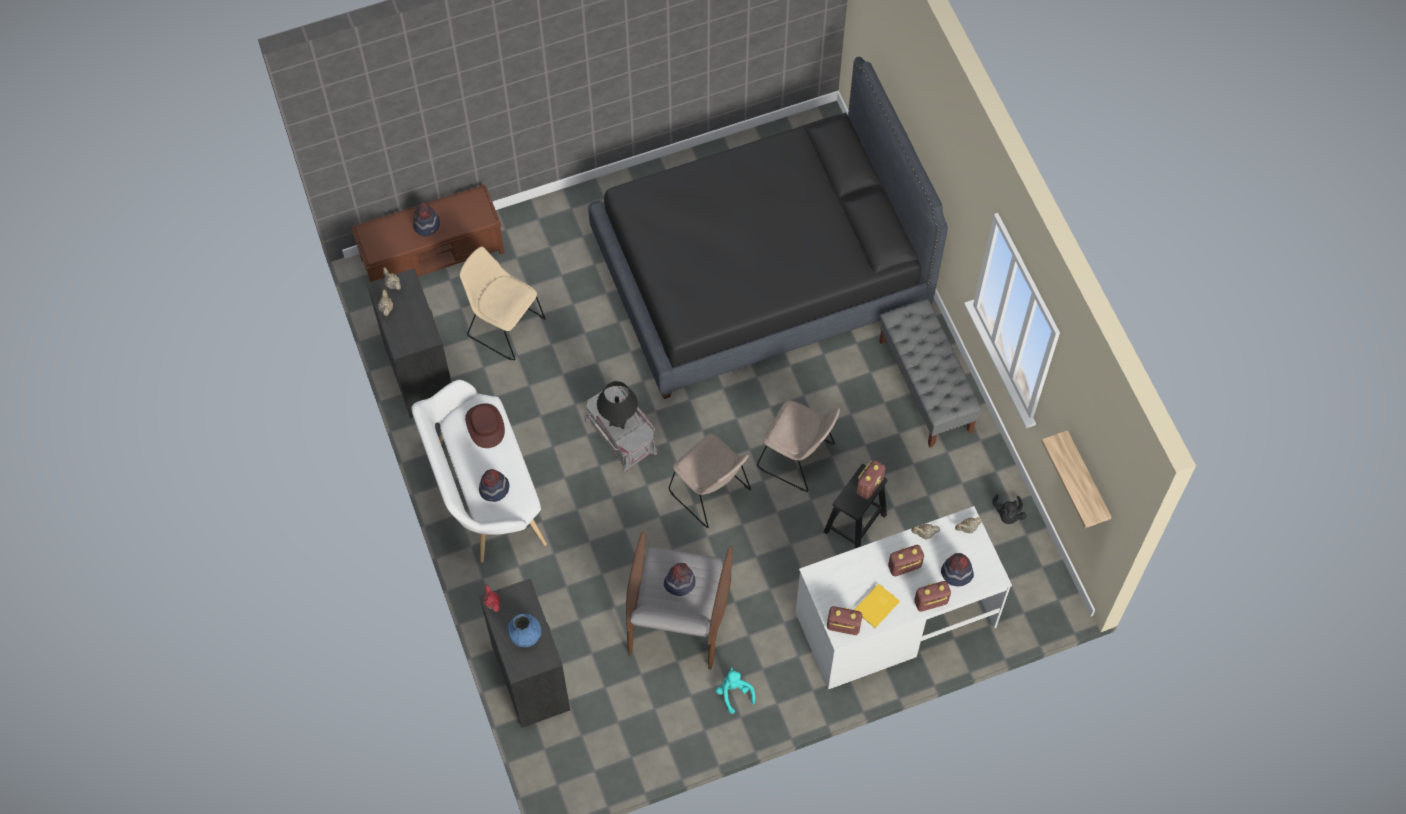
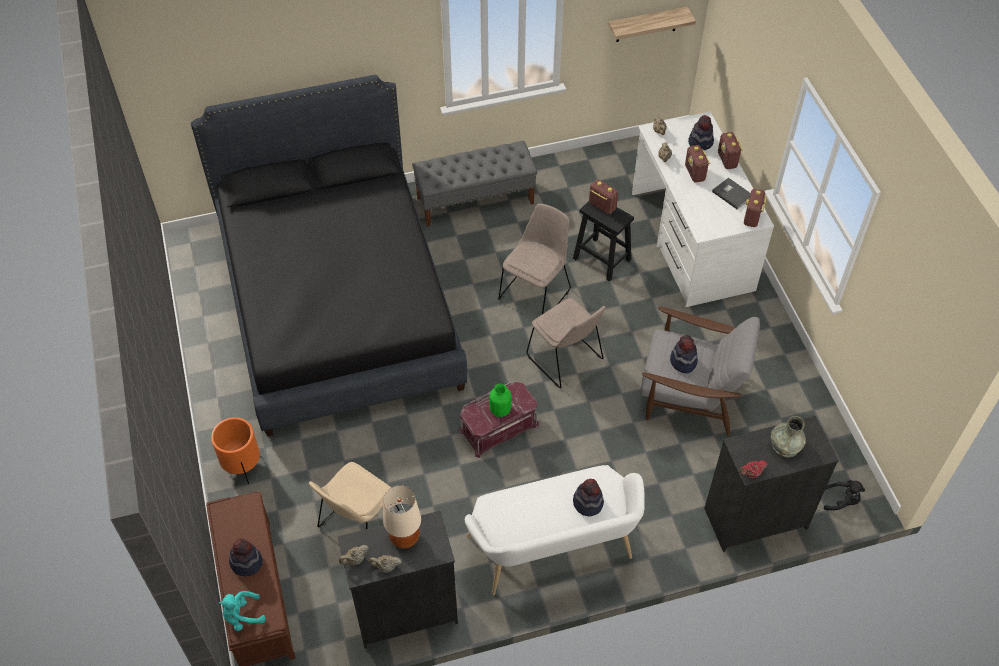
camera: 85 degrees left, 10 degrees down
brown hat [465,403,505,448] -> none
blue vase [508,614,541,647] -> grey vase [770,416,806,458]
grey storage box [585,386,658,472] -> red storage box [458,382,539,458]
black table lamp [597,381,638,429] -> green vase [489,384,512,417]
beige chair [669,434,751,528] -> beige chair turned 90 degrees clockwise [526,298,606,388]
turquoise plush toy [716,668,755,714] -> turquoise plush toy moved to [218,591,266,631]
yellow book [854,584,899,628] -> grey book [712,178,751,210]
black plush toy [992,494,1027,524] -> black plush toy moved to [824,480,865,510]
none -> orange planter [211,417,260,484]
none -> beige table lamp [383,486,421,549]

